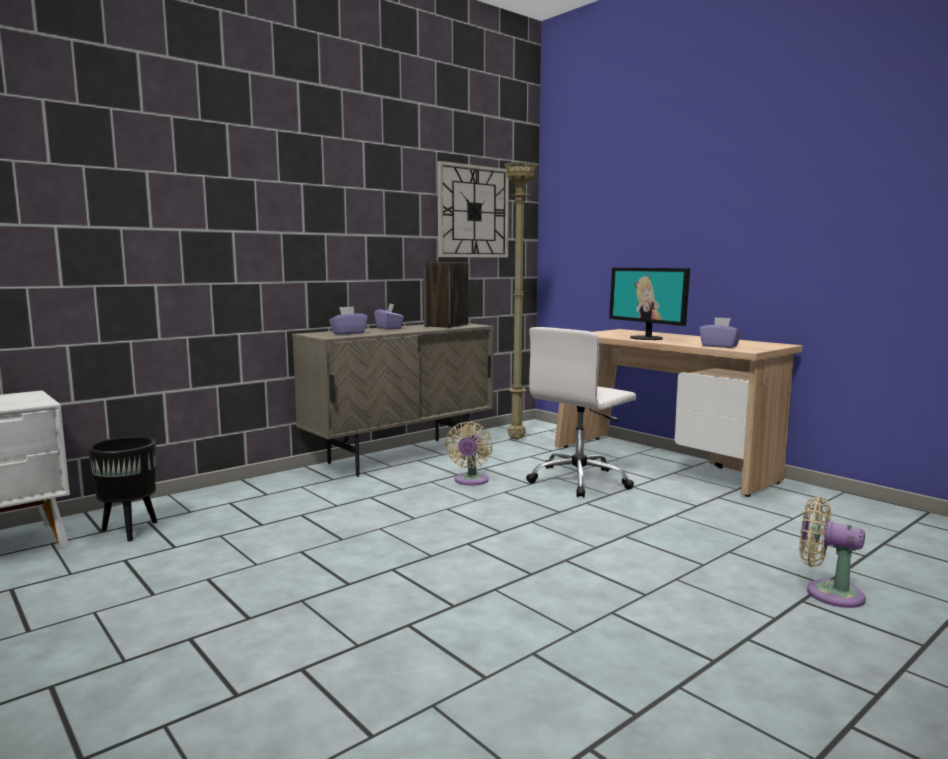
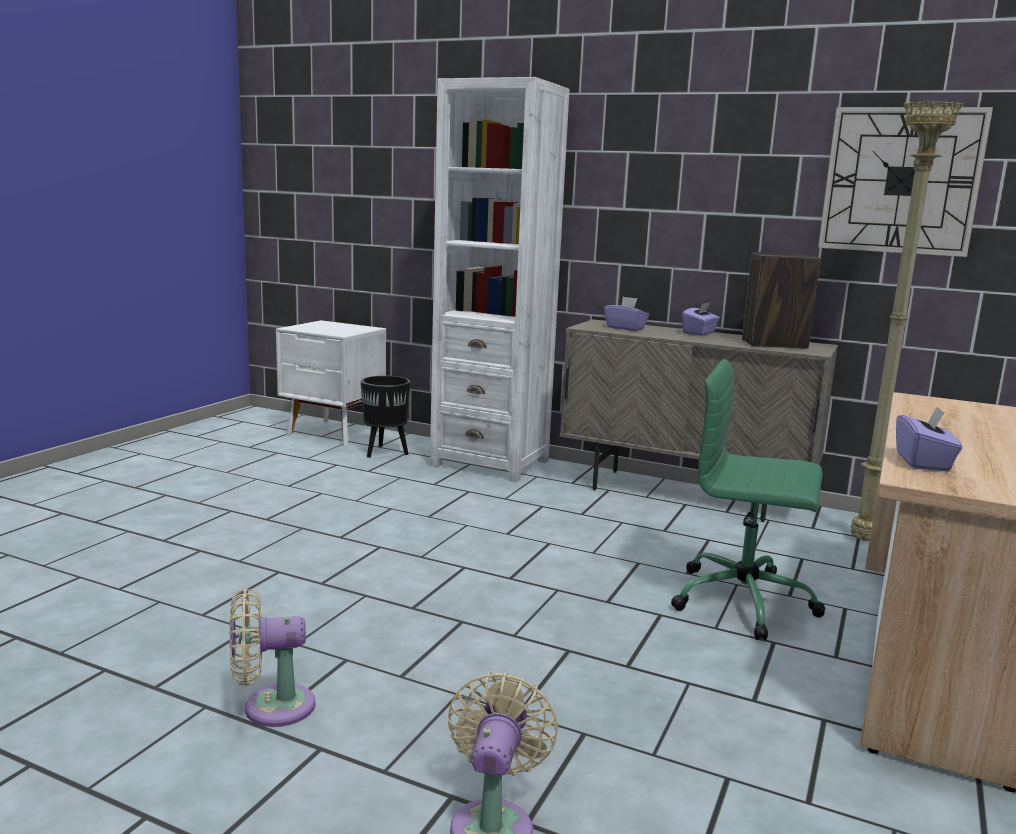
camera: 65 degrees right, 5 degrees up
beige fan [445,421,493,486] -> beige fan moved to [230,588,315,727]
white office chair [526,327,636,498] -> green office chair [671,359,825,640]
monitor [609,268,690,340] -> none
none -> white bookcase [430,77,570,483]

